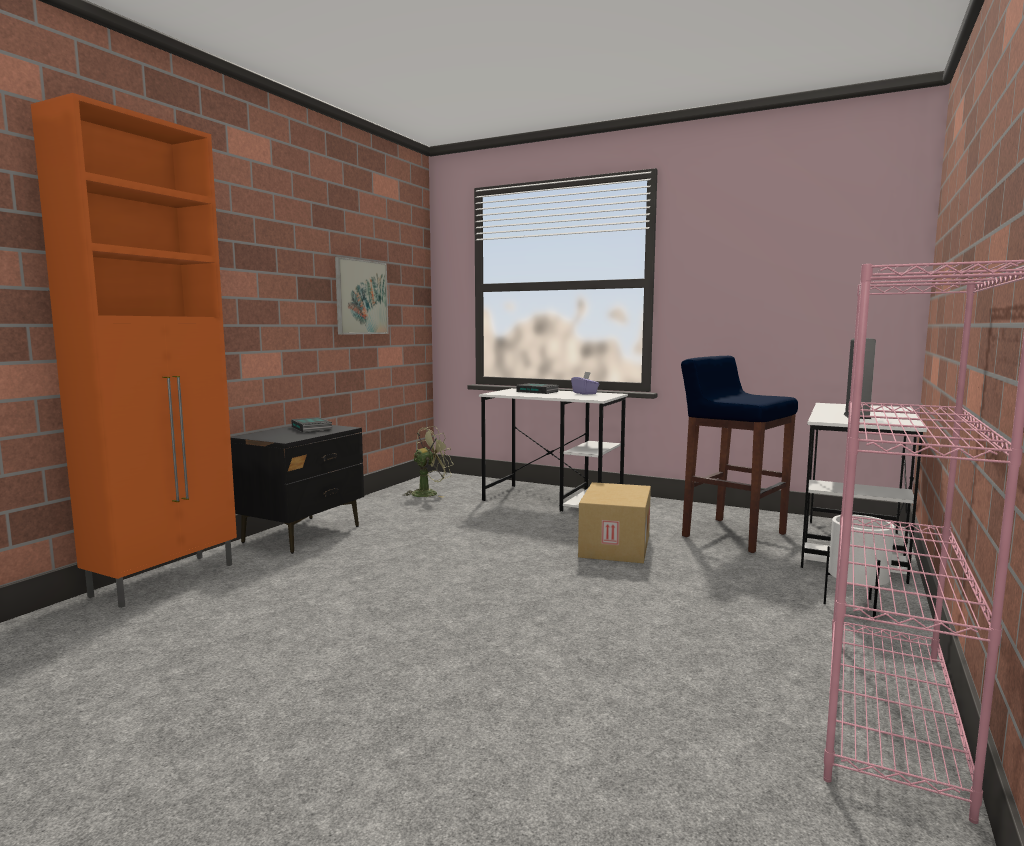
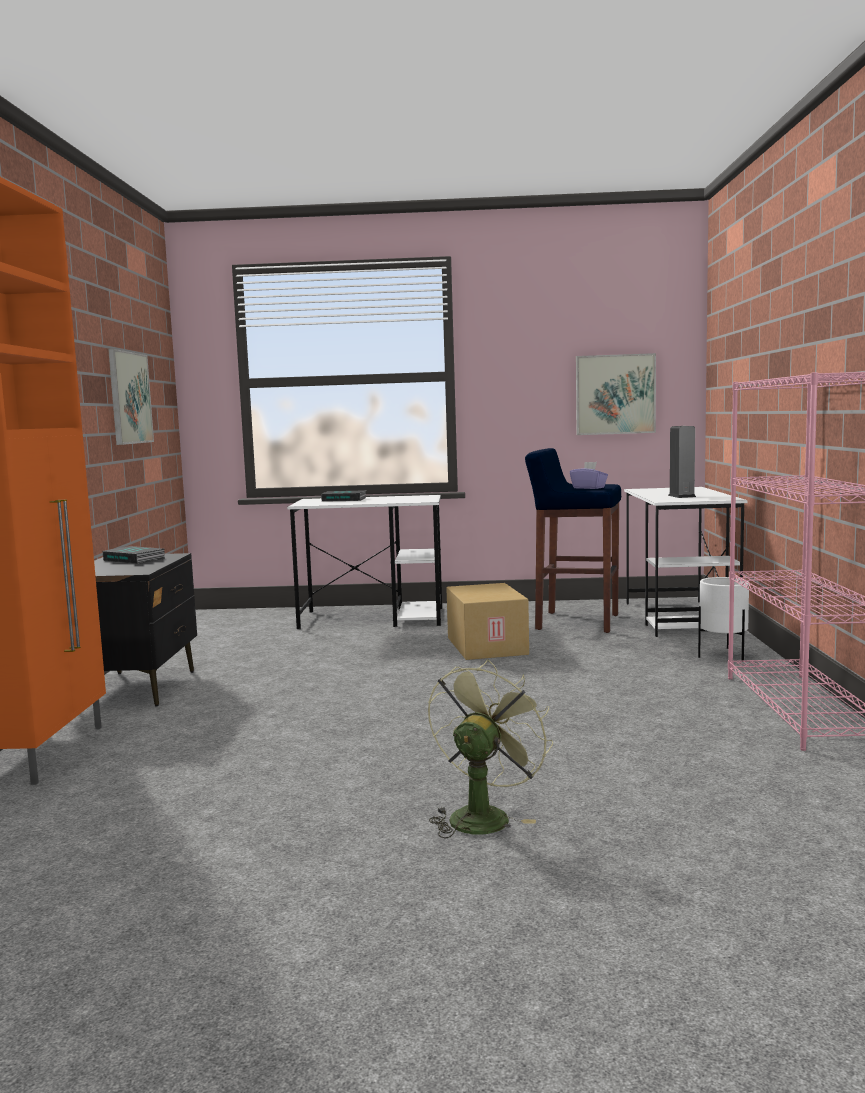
camera: 25 degrees left, 0 degrees up
green fan [403,426,454,498] -> green fan moved to [428,659,553,838]
purple tissue box [571,372,599,395] -> purple tissue box moved to [570,462,608,489]
none -> picture [576,353,656,435]

